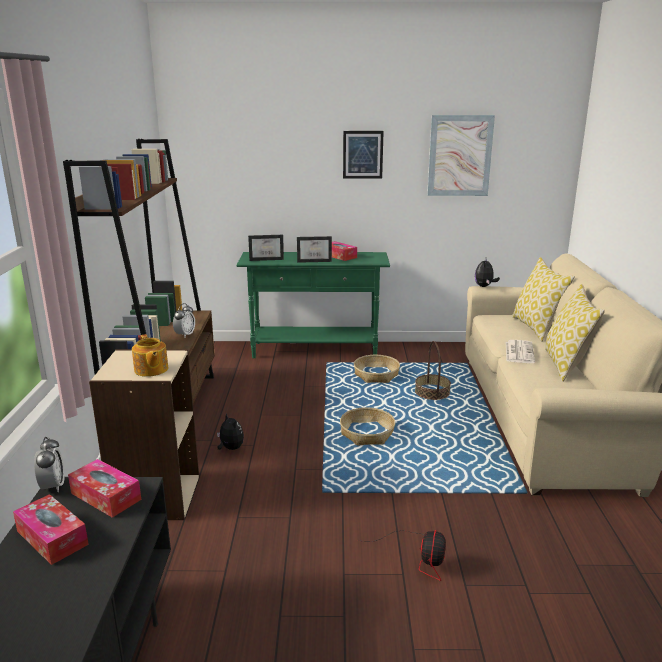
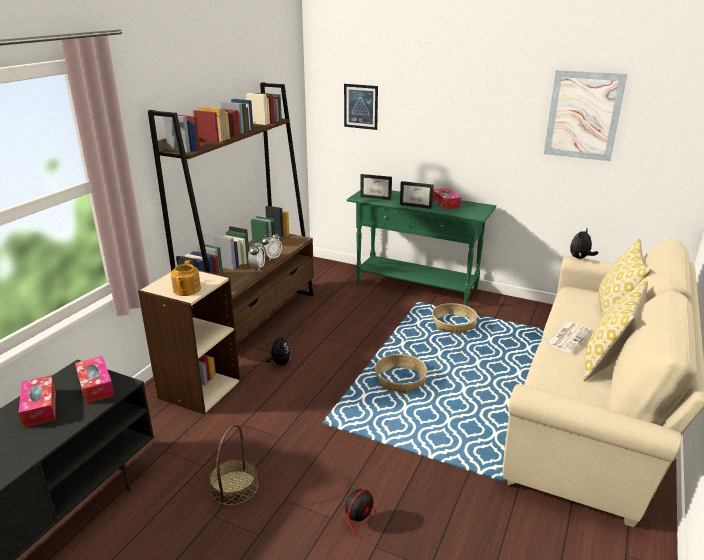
camera: 25 degrees right, 5 degrees up
alarm clock [34,437,65,492] -> alarm clock moved to [248,240,265,270]
picture [343,131,384,178] -> picture moved to [344,84,378,130]
basket [415,341,451,400] -> basket moved to [209,424,258,506]

